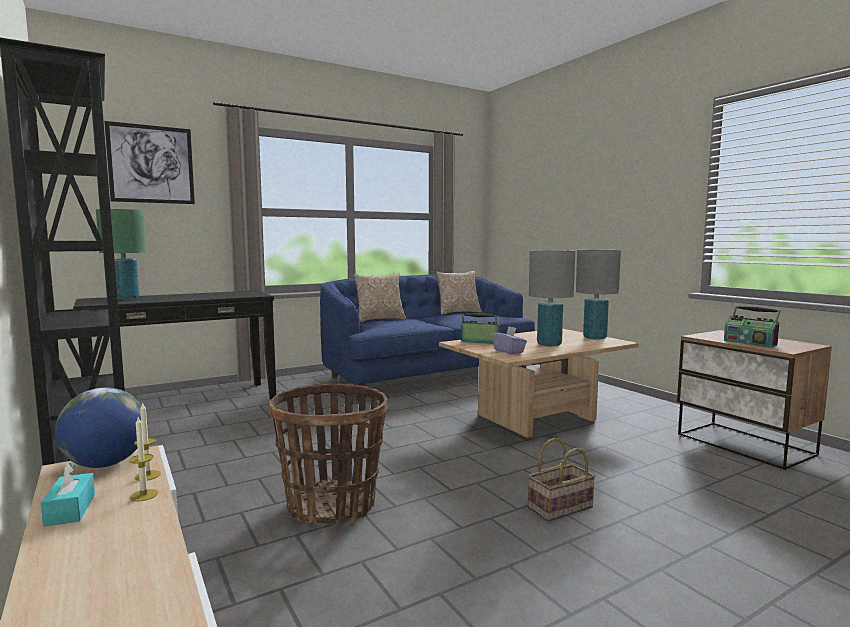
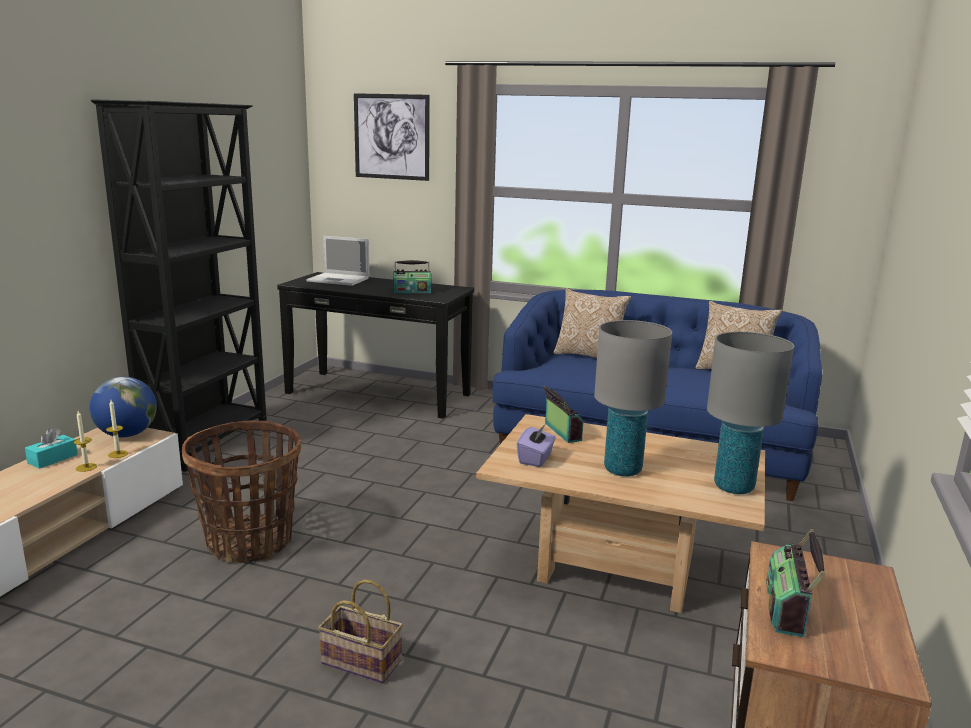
camera: 50 degrees right, 10 degrees up
green table lamp [96,209,146,300] -> laptop [306,236,369,286]
none -> radio [393,260,432,293]

